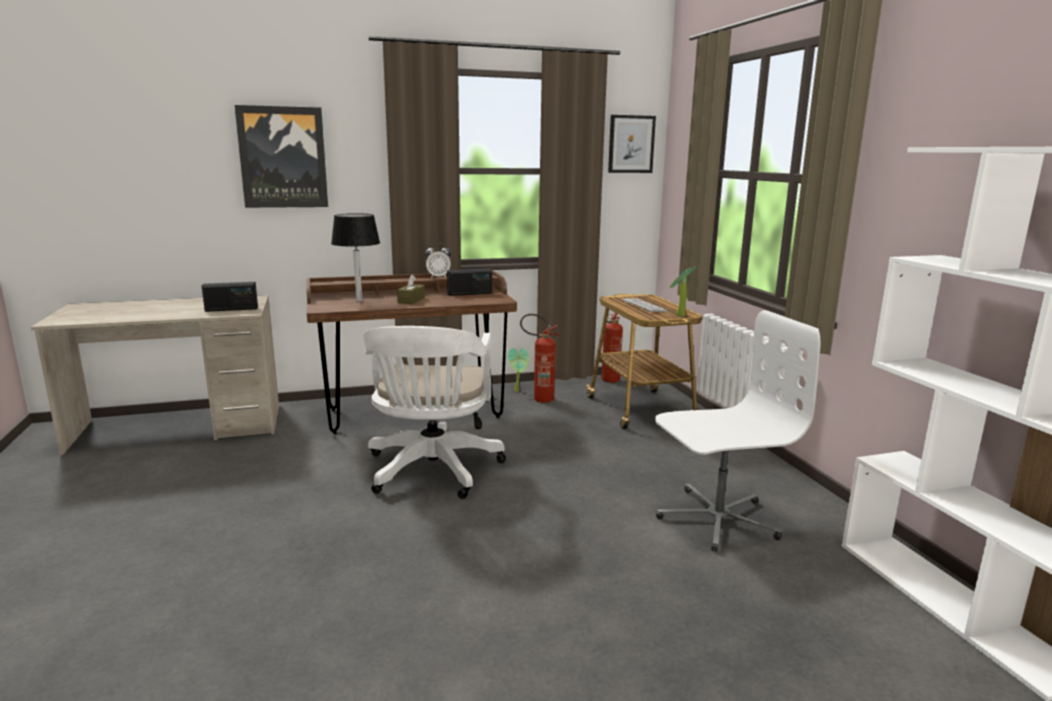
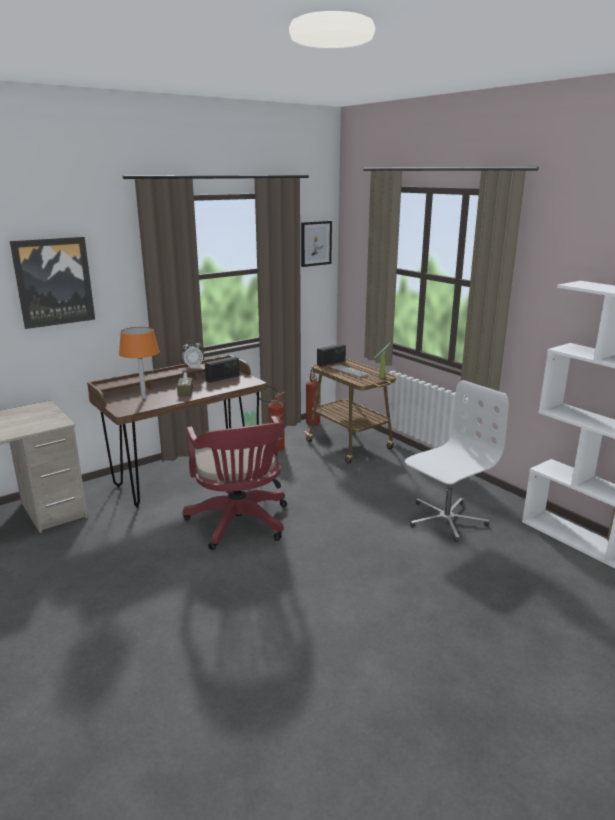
camera: 20 degrees left, 5 degrees up
radio [202,282,258,312] -> radio moved to [317,344,346,367]
black table lamp [331,213,380,302] -> orange table lamp [119,327,160,399]
white office chair [363,326,506,499] -> red office chair [182,416,287,550]

